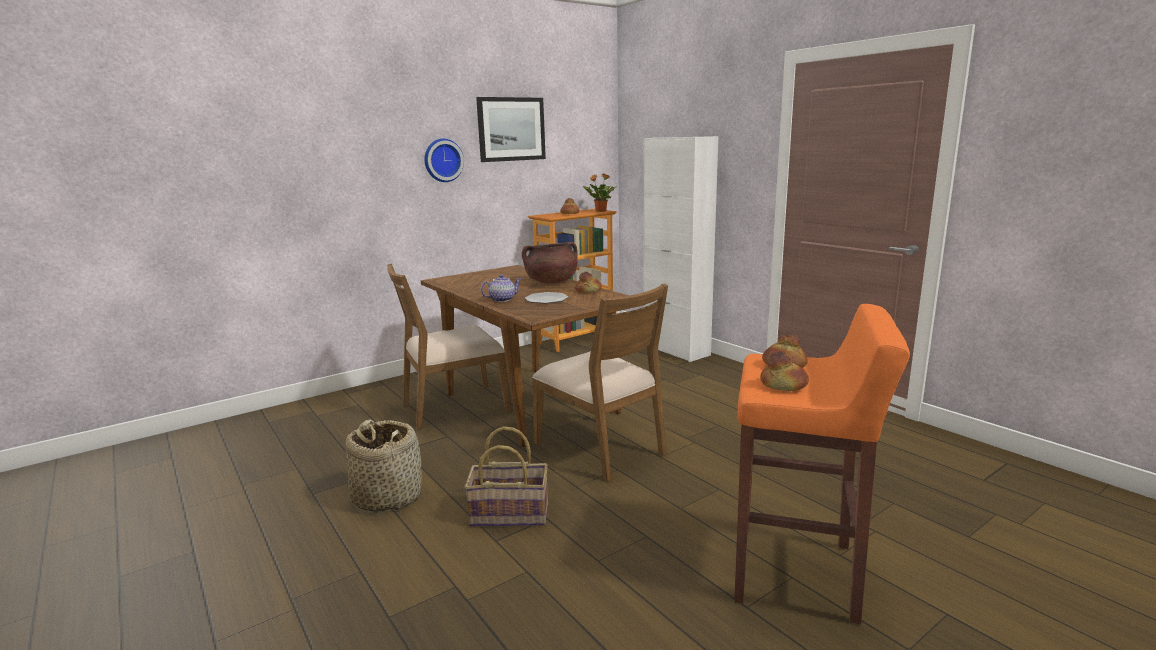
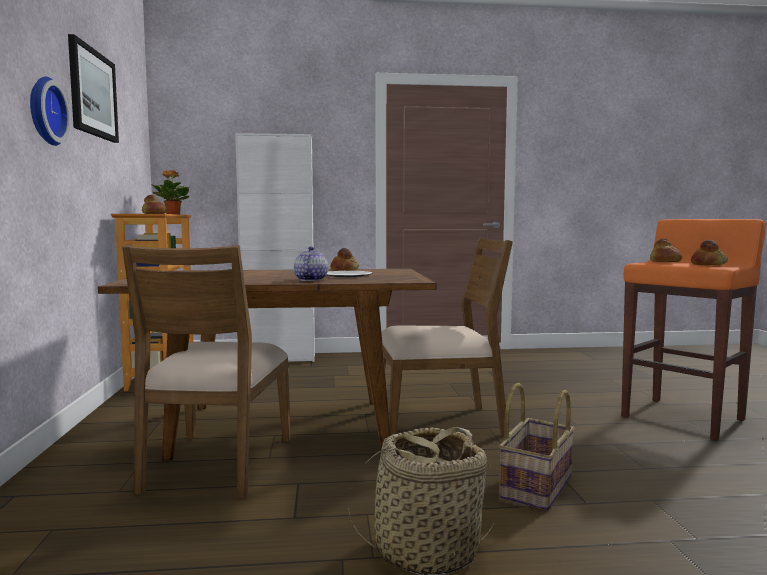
camera: 60 degrees left, 10 degrees down
brown cooking pot [522,242,578,283] -> none

